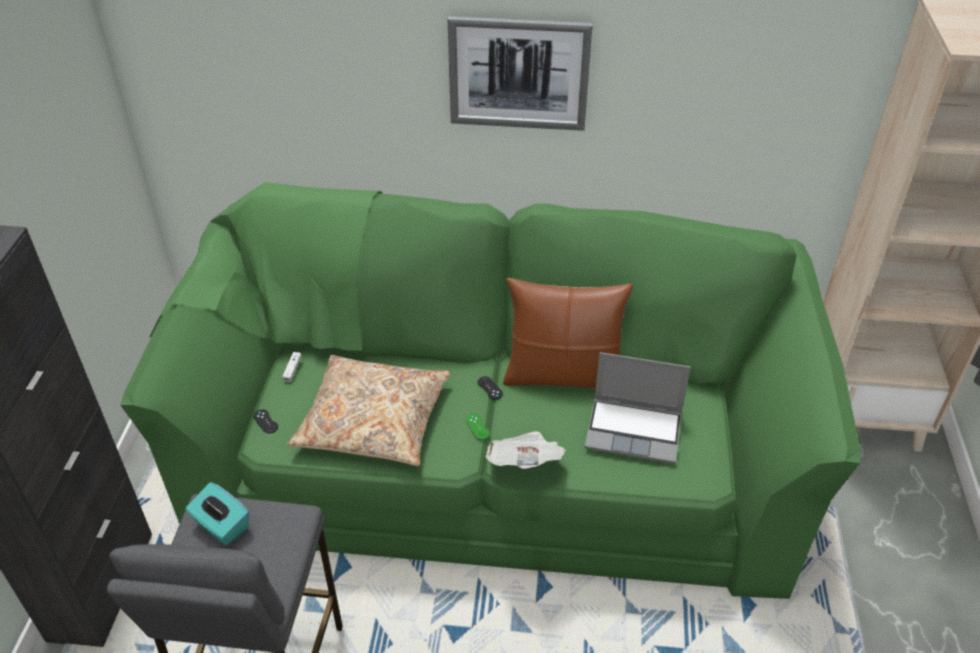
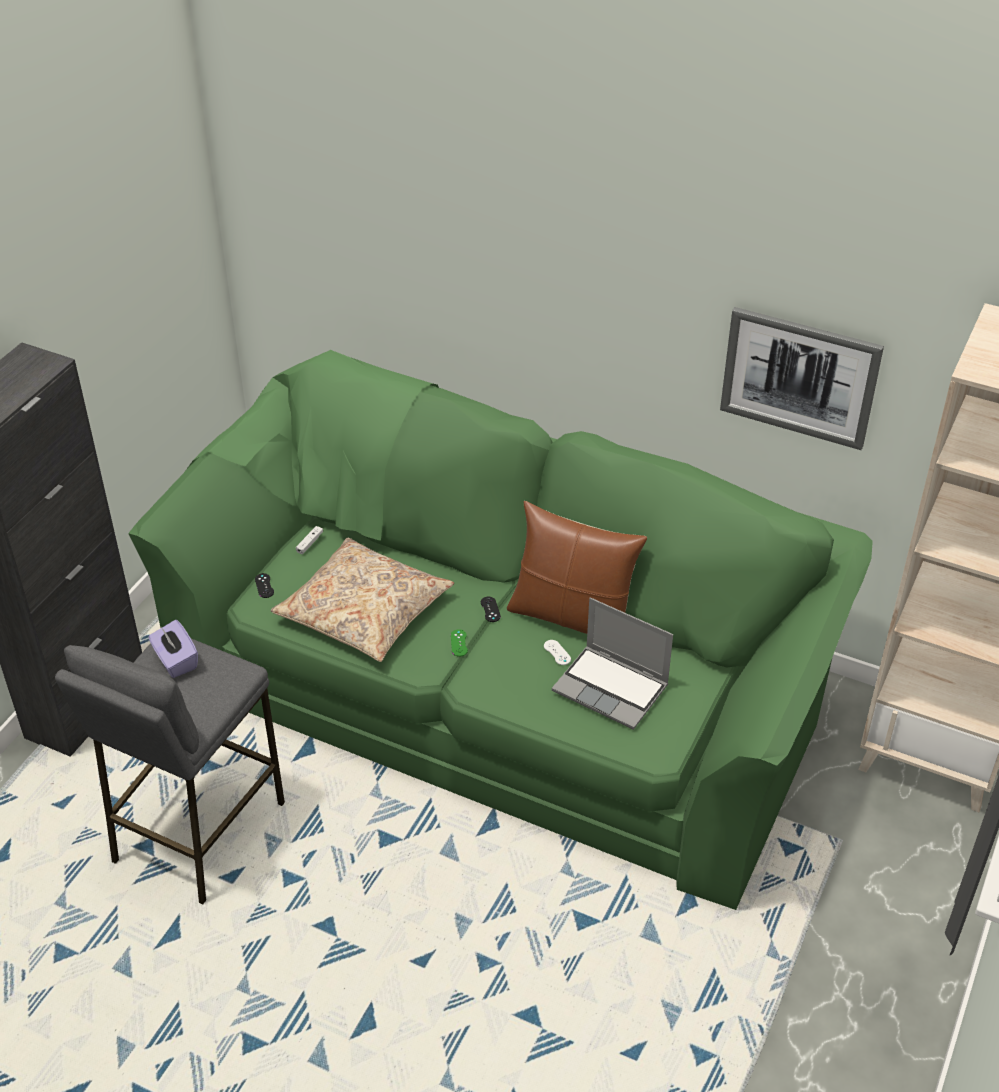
camera: 20 degrees right, 0 degrees up
turquoise tissue box [186,482,249,545] -> purple tissue box [148,620,198,678]
picture [448,16,593,131] -> picture moved to [720,307,884,450]
newspaper [485,431,566,469] -> none
none -> white game controller [544,640,571,665]

